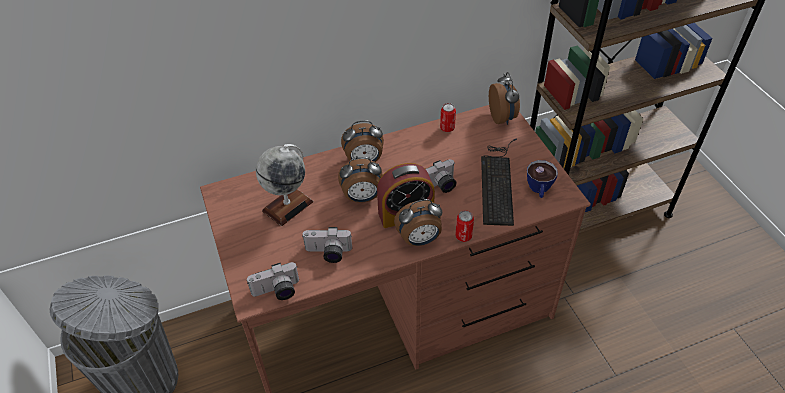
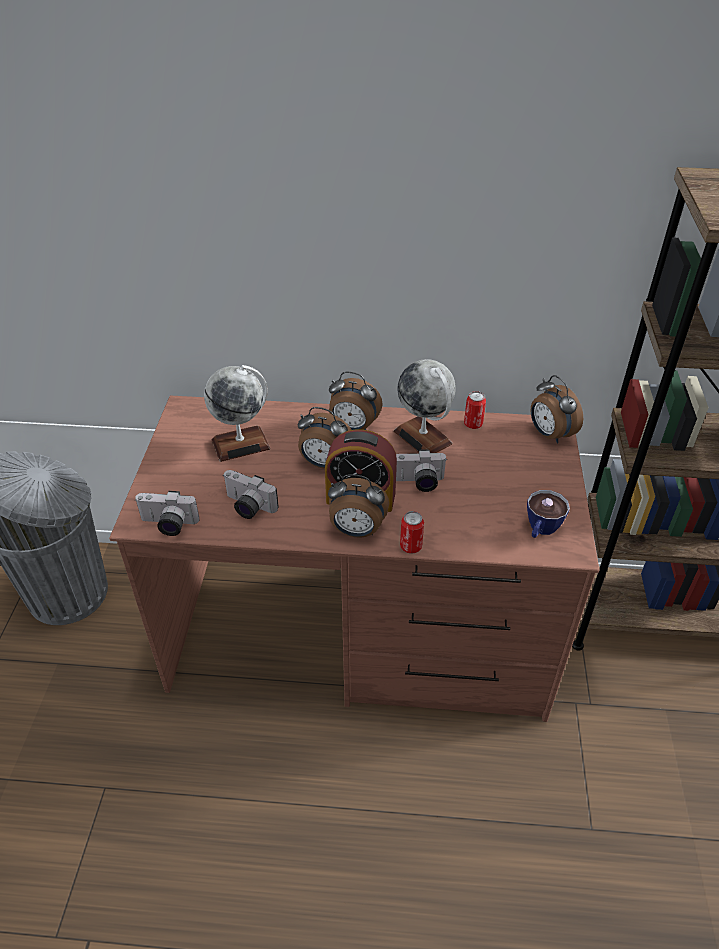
camera: 25 degrees right, 5 degrees down
keyboard [481,139,517,226] -> none
alarm clock [489,72,520,125] -> alarm clock turned 135 degrees clockwise [530,375,583,443]
none -> globe [394,359,456,453]

